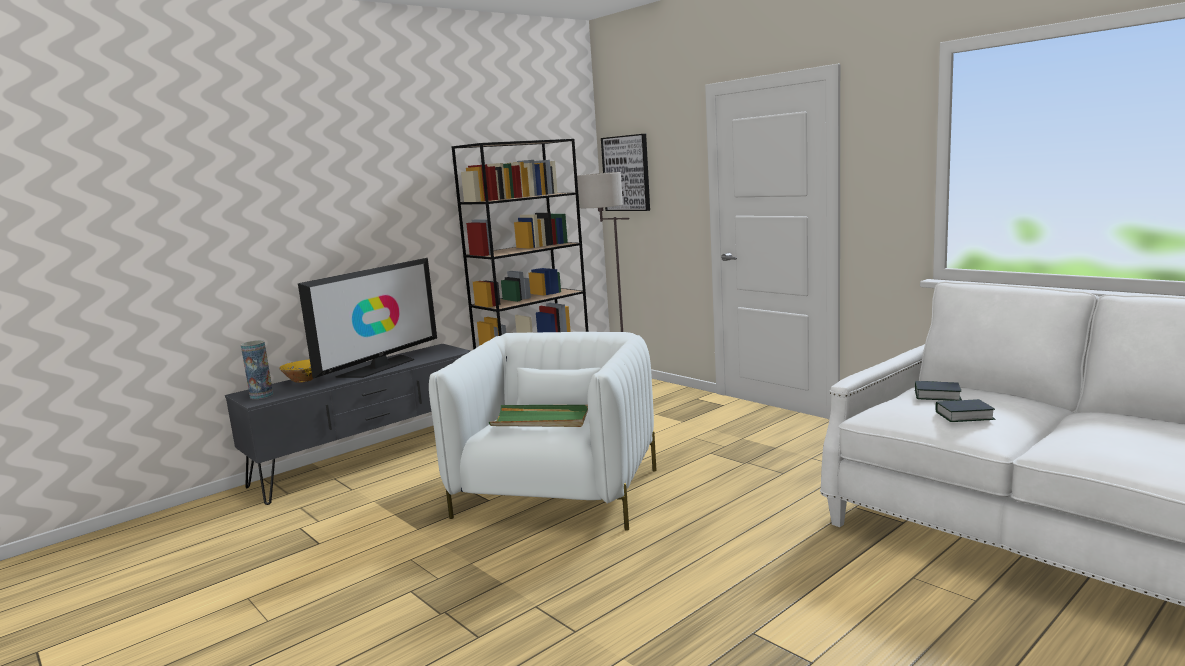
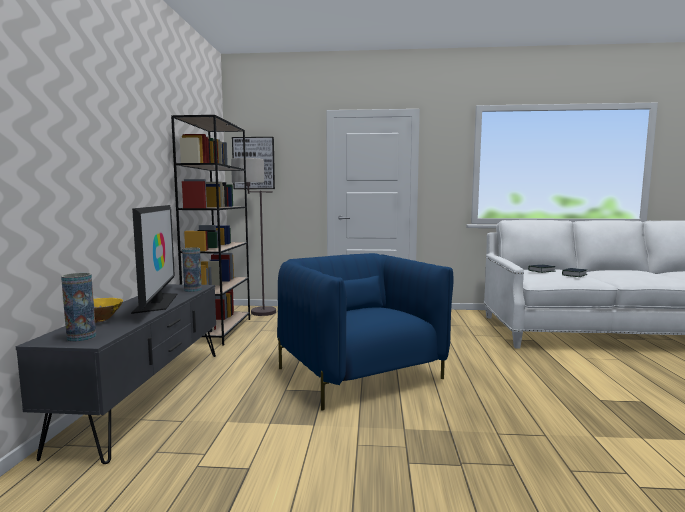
camera: 45 degrees left, 5 degrees down
white armchair [429,332,656,531] -> blue armchair [277,253,454,410]
green tray [489,405,588,427] -> none
none -> vase [182,247,202,292]

